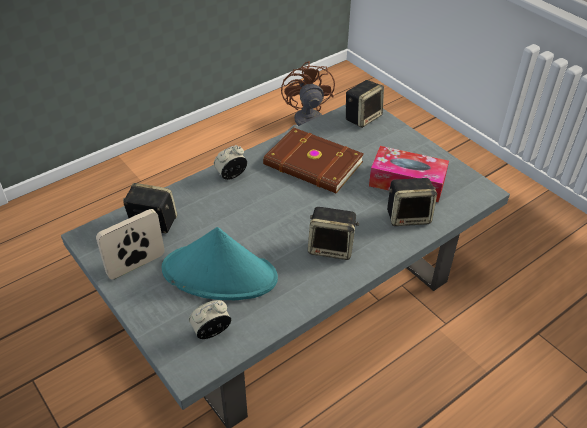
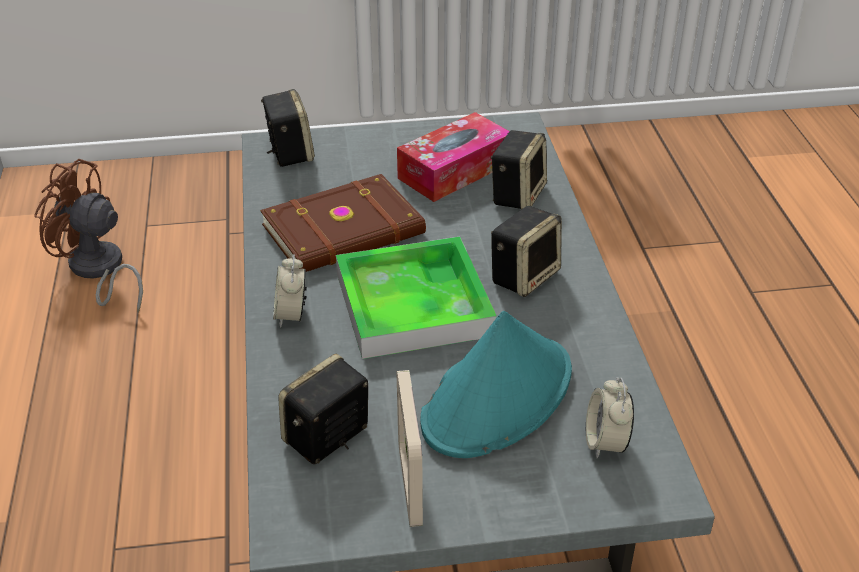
camera: 60 degrees left, 5 degrees down
none -> tray [336,236,497,359]

